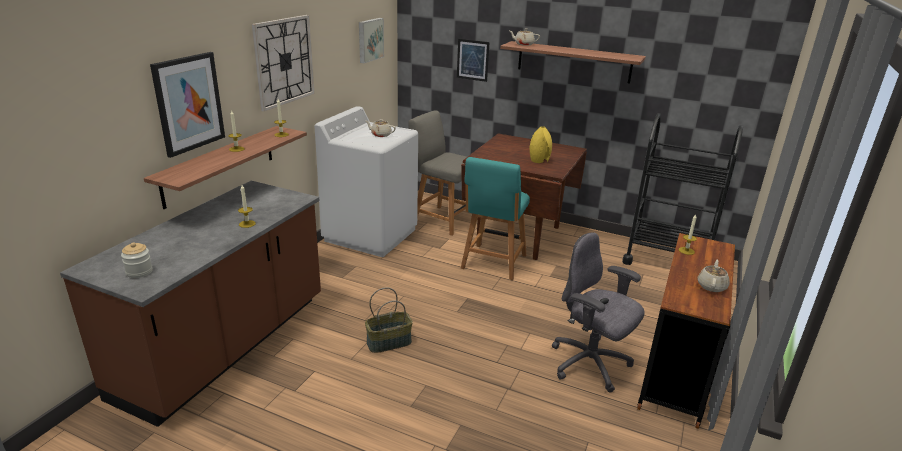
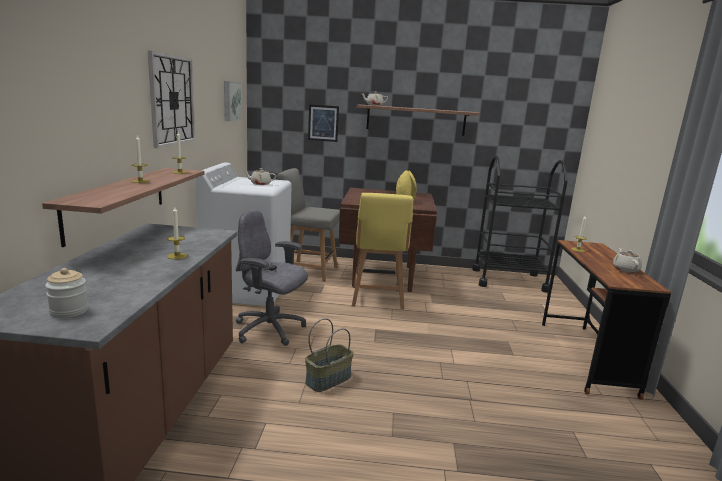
camera: 20 degrees left, 10 degrees down
picture [150,52,225,158] -> none
turquoise chair [461,157,530,280] -> yellow chair [352,193,413,310]
grey office chair [552,232,645,392] -> grey office chair moved to [236,210,308,346]

